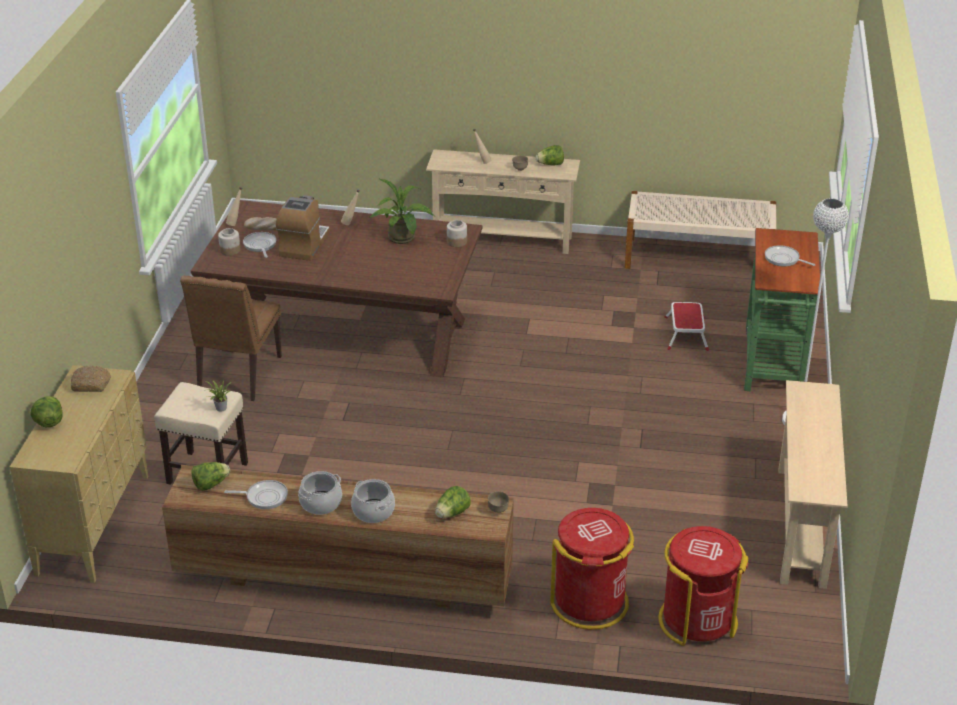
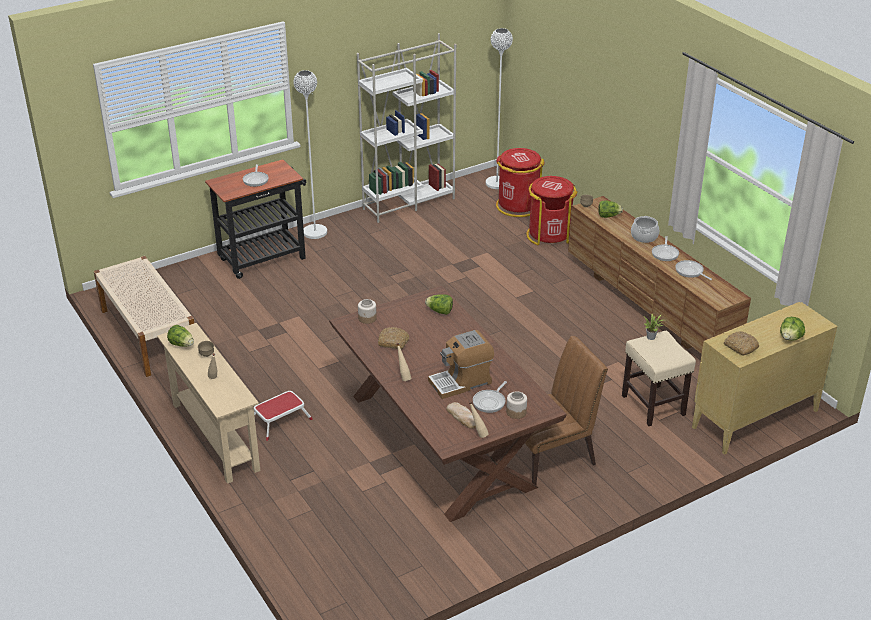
camera: 130 degrees left, 0 degrees up
lettuce [191,462,230,491] -> lettuce moved to [425,295,453,315]
cooking pot [298,471,342,515] -> frying pan [652,236,679,261]
potted plant [370,178,435,244] -> bread [378,327,409,349]
red step ladder [664,302,709,351] -> red step ladder moved to [254,391,313,441]
green cart [744,228,820,391] -> black cart [205,160,306,279]
beige console table [779,380,848,589] -> white bookcase [357,33,456,223]
none -> white floor lamp [486,28,513,189]

